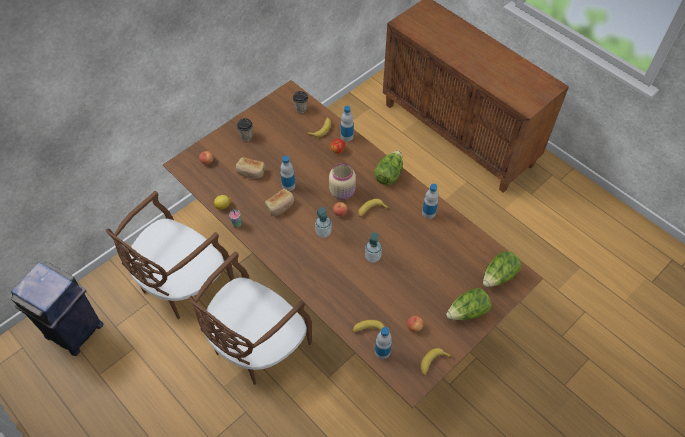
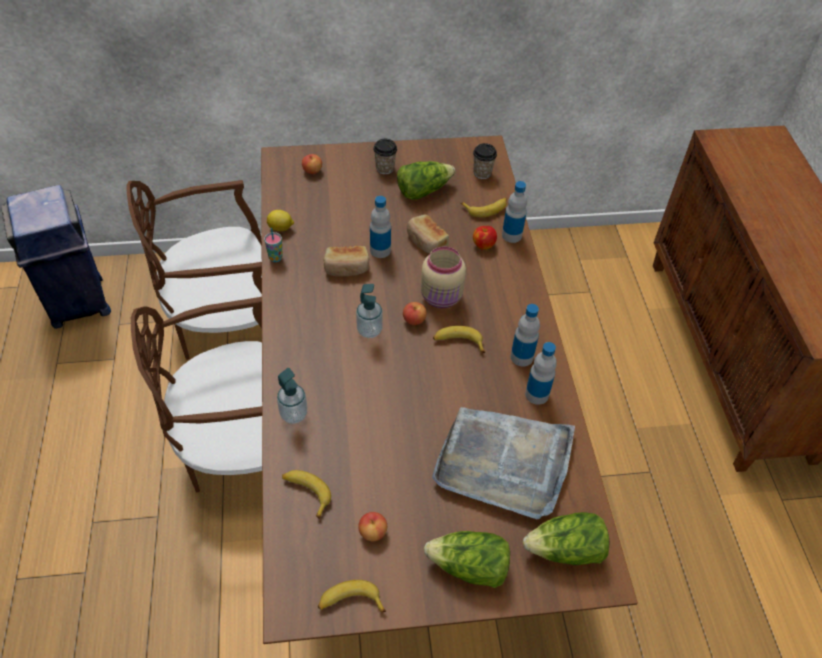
camera: 35 degrees right, 5 degrees down
bread [236,157,265,179] -> bread moved to [407,214,449,254]
soap dispenser [365,232,382,263] -> soap dispenser moved to [277,368,307,424]
lettuce [374,150,403,185] -> lettuce moved to [397,161,455,200]
bottle [375,327,392,359] -> bottle moved to [510,304,540,367]
none -> grey tray [432,407,575,519]

